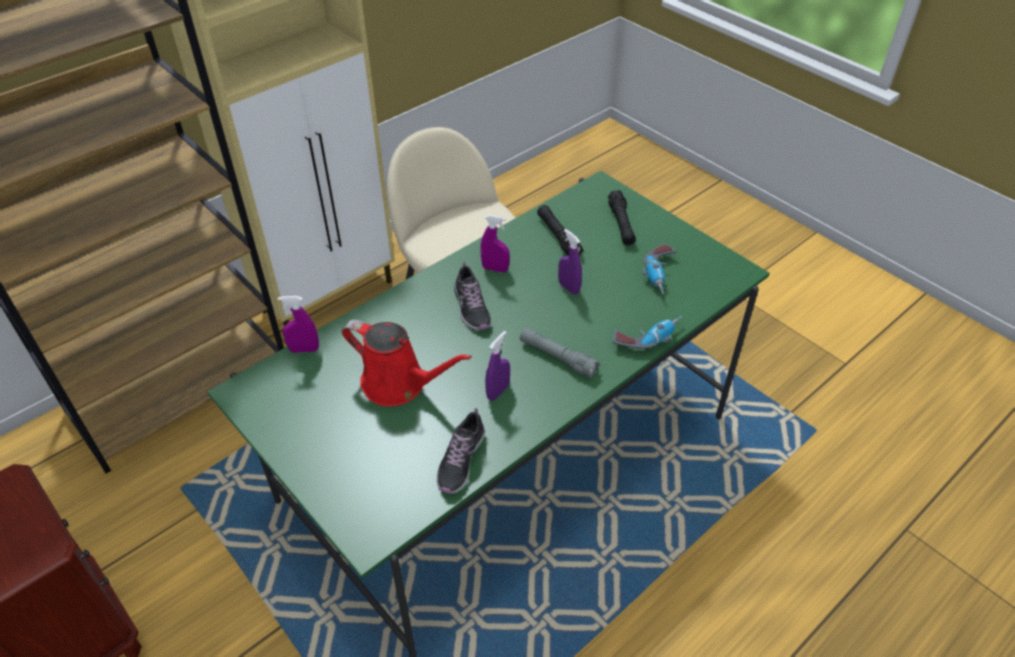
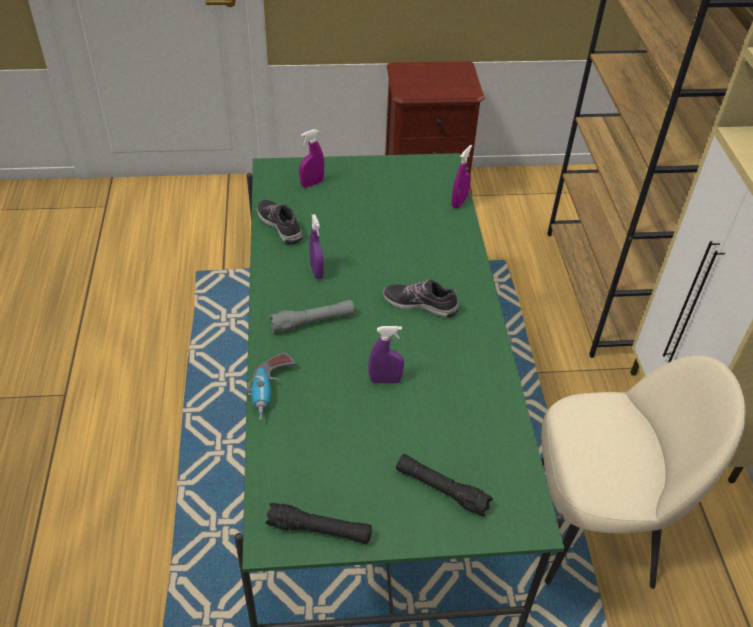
camera: 125 degrees right, 0 degrees up
red watering can [342,320,472,406] -> none
purple spray bottle [480,215,510,273] -> purple spray bottle moved to [299,129,324,187]
black flashlight [537,205,583,257] -> black flashlight moved to [265,503,372,544]
power drill [642,244,676,295] -> none

